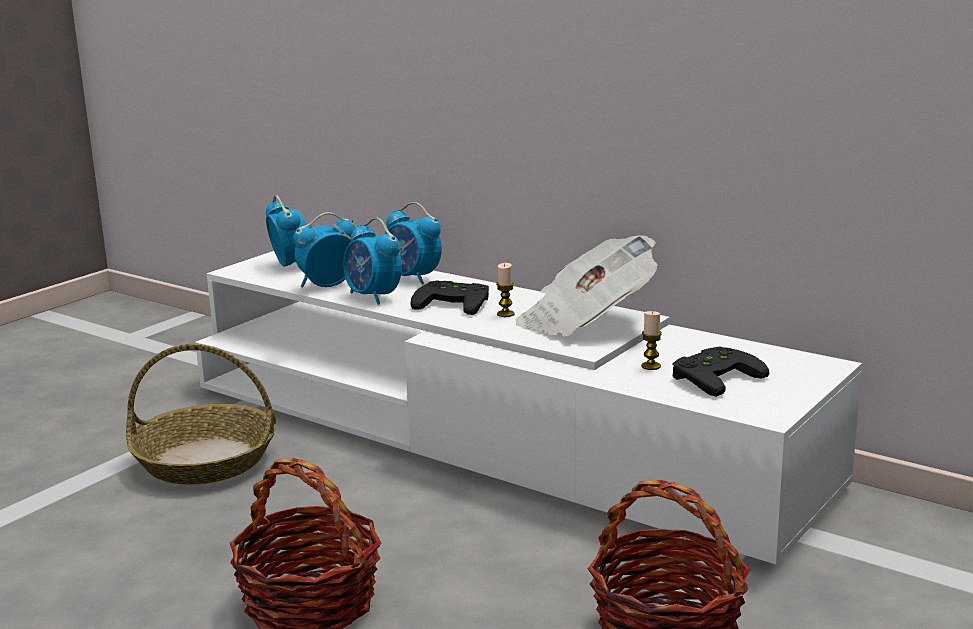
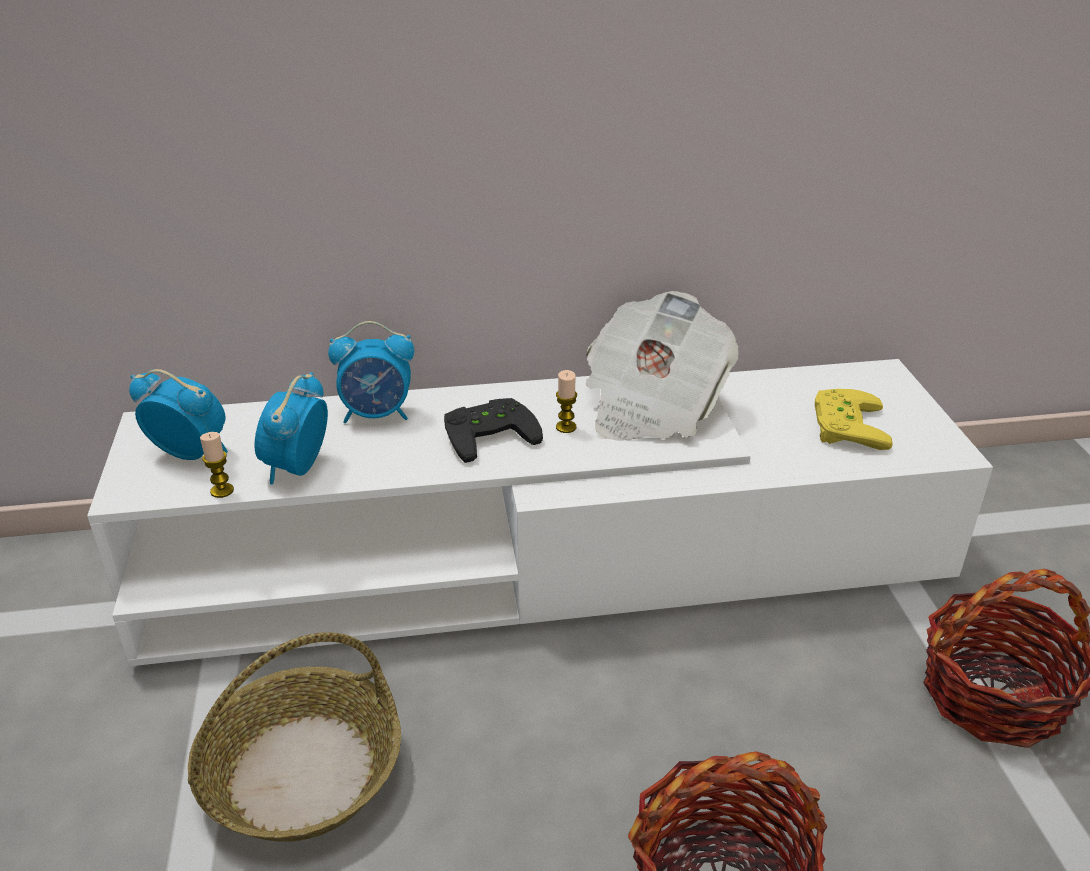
camera: 45 degrees left, 15 degrees up
alarm clock [343,218,402,305] -> none
candle [641,311,662,370] -> candle moved to [200,432,234,498]
black game controller [673,347,769,397] -> yellow game controller [815,389,893,450]

